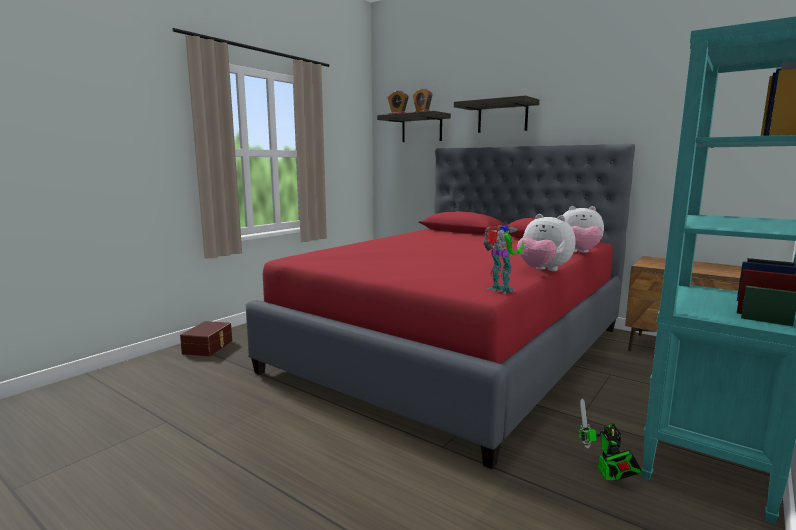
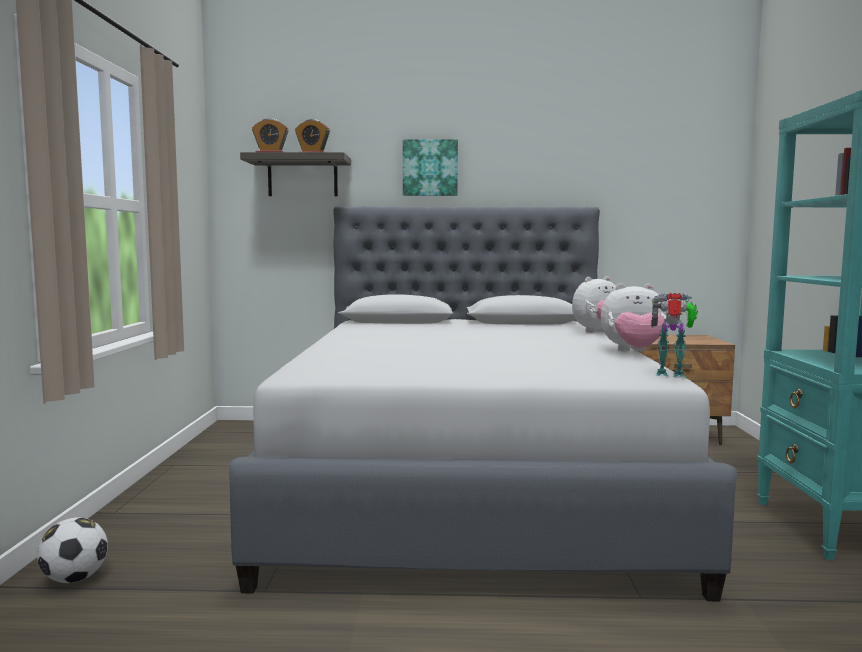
camera: 35 degrees left, 5 degrees down
brown storage box [180,321,232,356] -> football [37,517,108,583]
red bed [246,144,635,469] -> grey bed [229,206,737,601]
shelf [454,95,539,133] -> picture [403,139,458,196]
toy robot [579,398,642,480] -> none

